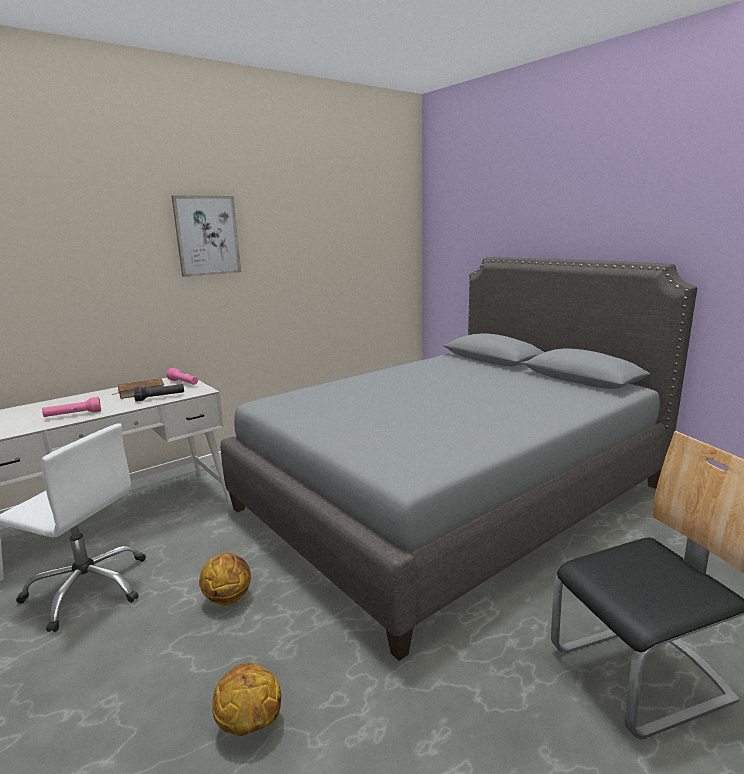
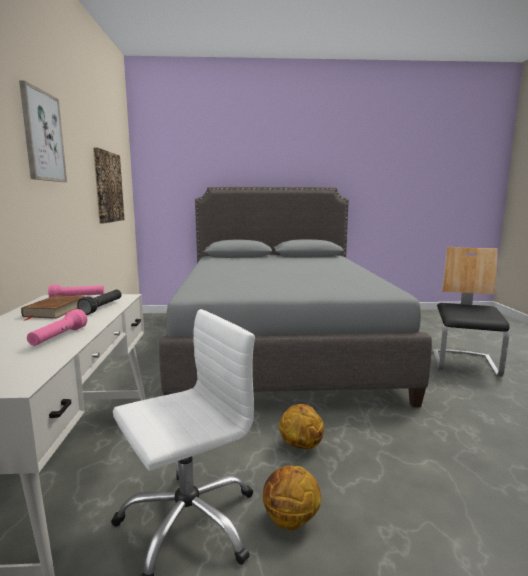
camera: 55 degrees left, 5 degrees down
basketball [212,663,281,736] -> basketball moved to [263,466,321,531]
none -> picture [93,148,124,223]

